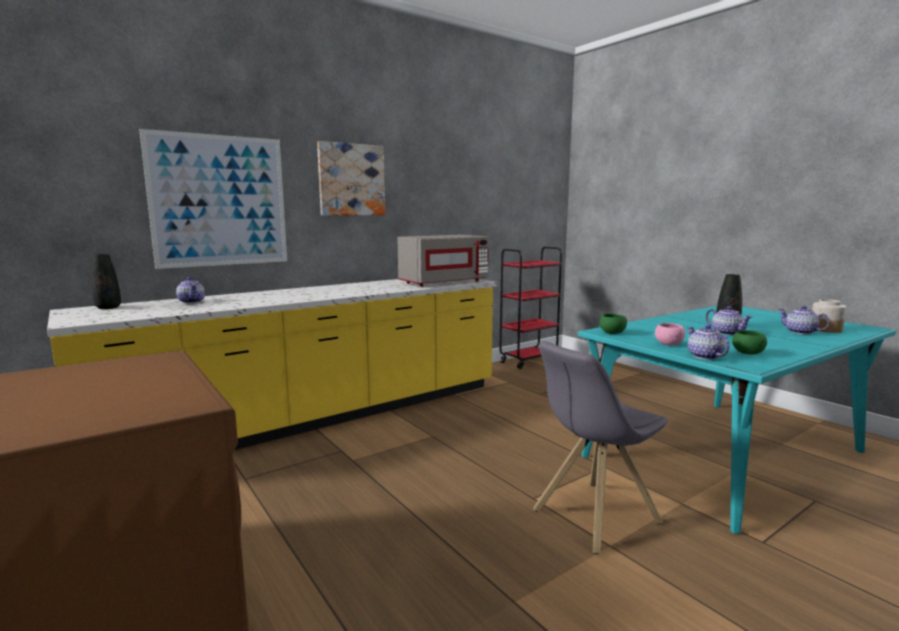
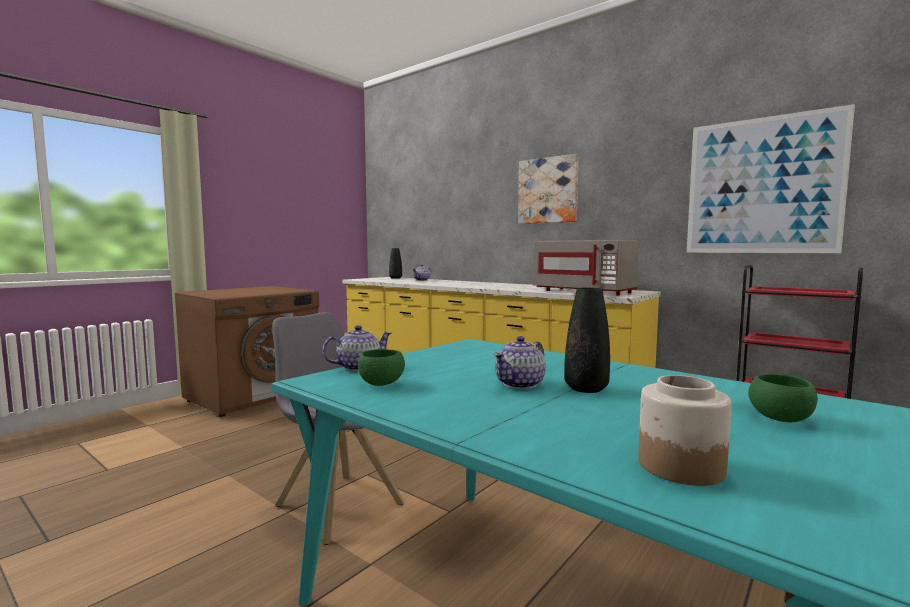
camera: 75 degrees right, 5 degrees down
picture [139,129,287,269] -> picture moved to [687,104,855,253]
green bowl [600,314,627,334] -> green bowl moved to [748,374,818,422]
pink bowl [655,323,685,346] -> none
teapot [778,306,830,334] -> none

